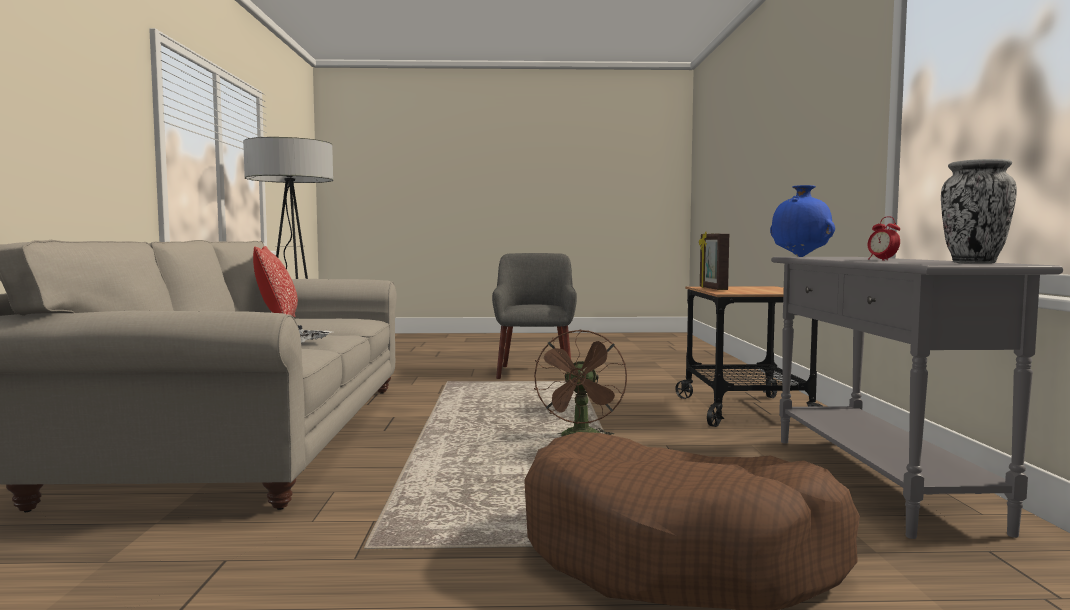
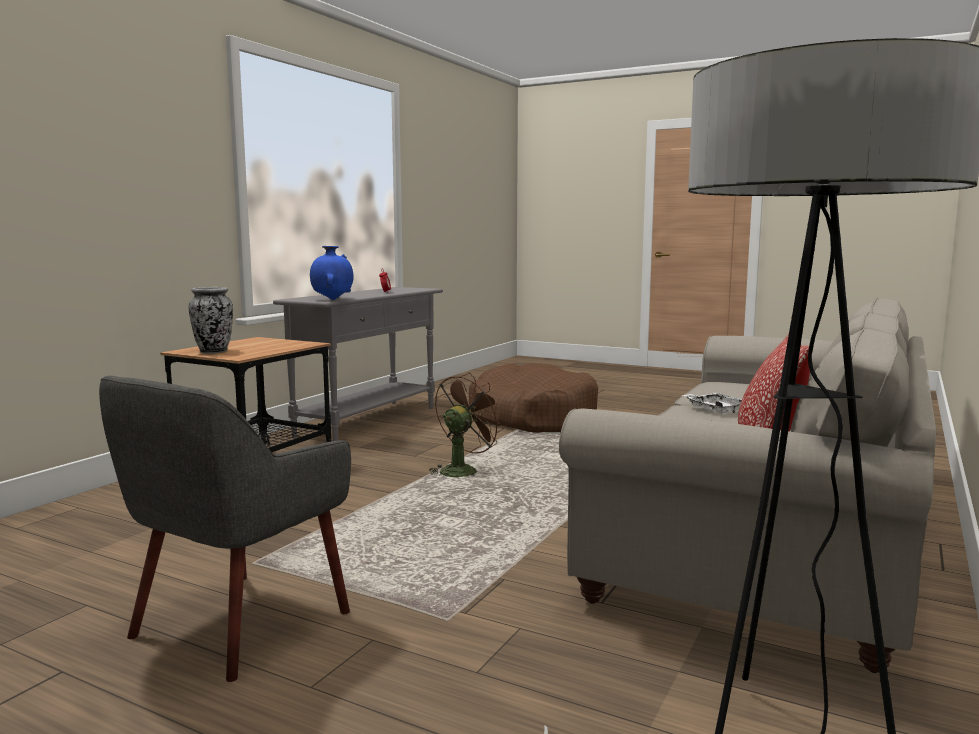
camera: 150 degrees left, 5 degrees up
picture frame [699,232,729,290] -> none
vase [941,159,1017,264] -> vase moved to [189,287,233,354]

